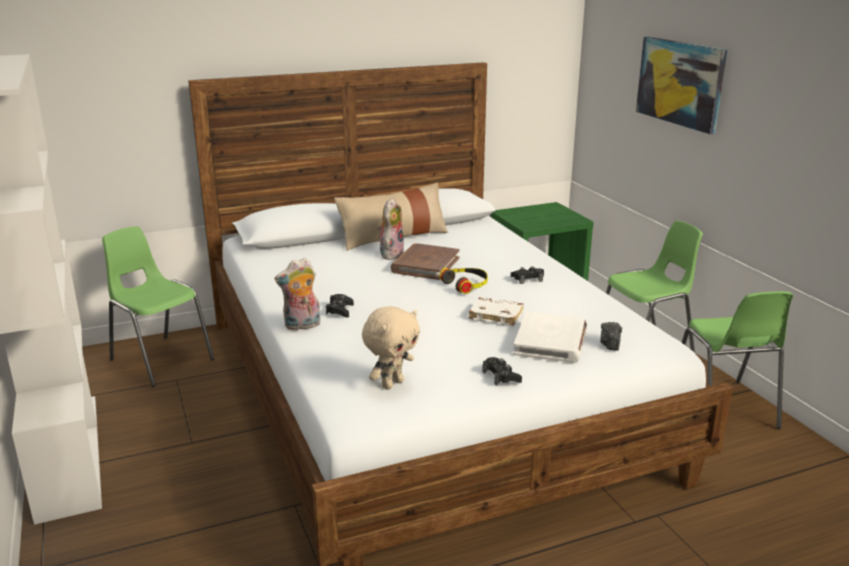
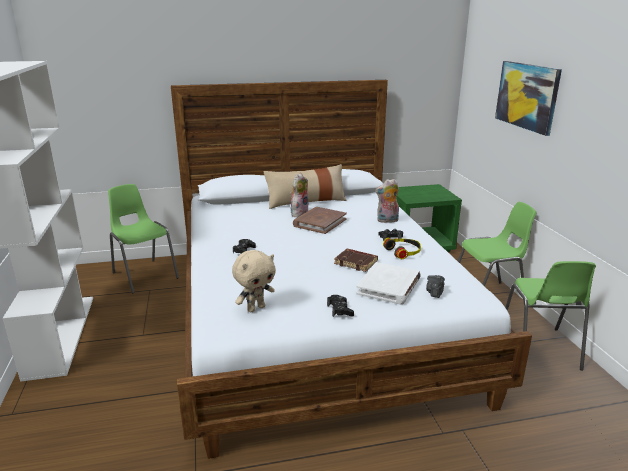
camera: 10 degrees right, 0 degrees up
plush toy [275,258,321,331] -> plush toy moved to [375,179,399,223]
headphones [440,268,488,294] -> headphones moved to [383,237,421,259]
white book [469,297,524,326] -> brown book [334,249,378,272]

